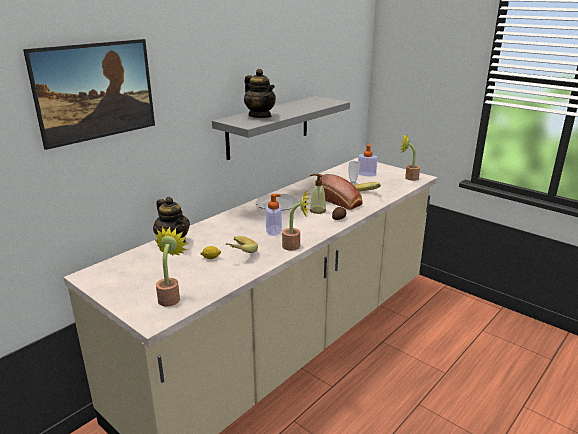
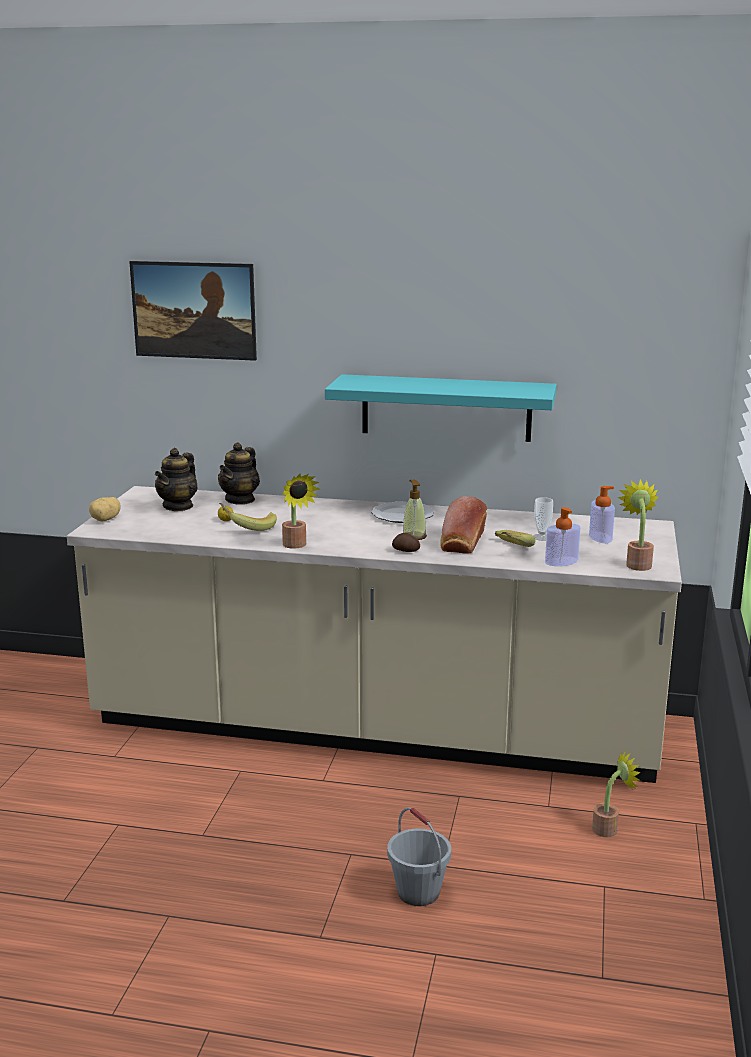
camera: 60 degrees right, 5 degrees down
potted plant [154,226,188,307] -> potted plant moved to [592,751,641,837]
grey shelf [212,96,350,160] -> turquoise shelf [325,374,557,442]
teapot [244,69,276,118] -> teapot moved to [155,448,198,511]
soap dispenser [266,194,282,236] -> soap dispenser moved to [545,507,580,566]
none -> potato [89,497,121,521]
none -> grey bucket [387,807,451,906]

